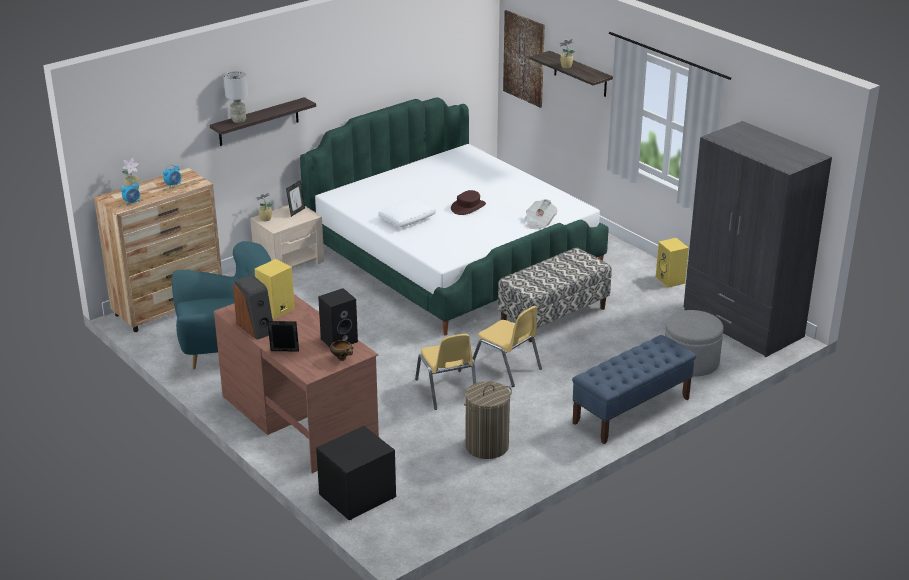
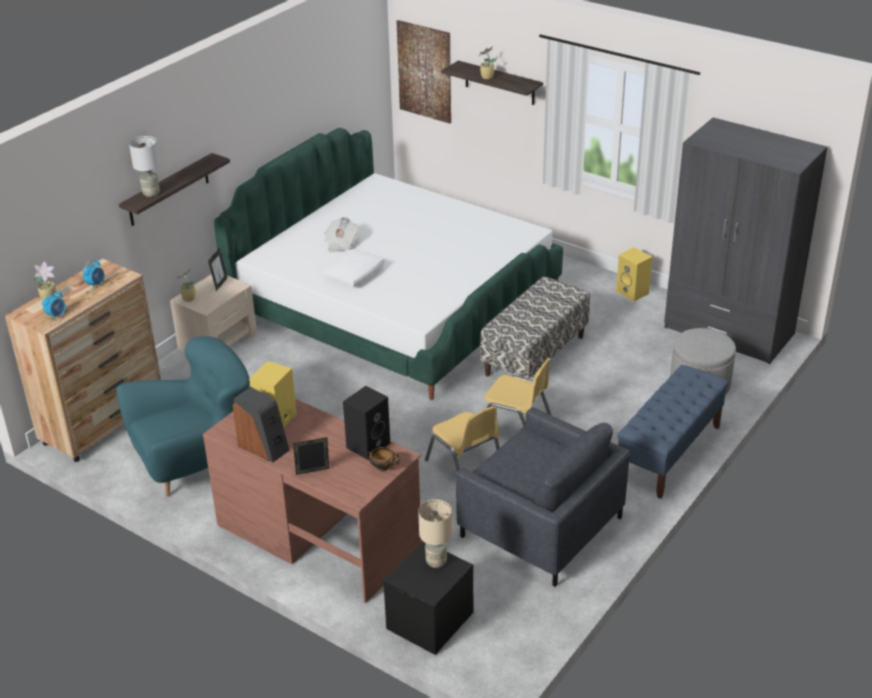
camera: 15 degrees left, 5 degrees up
brown hat [451,190,486,215] -> none
laundry basket [464,381,512,459] -> grey armchair [456,407,630,587]
newspaper [525,199,557,229] -> newspaper moved to [325,217,359,252]
none -> beige table lamp [418,499,452,568]

